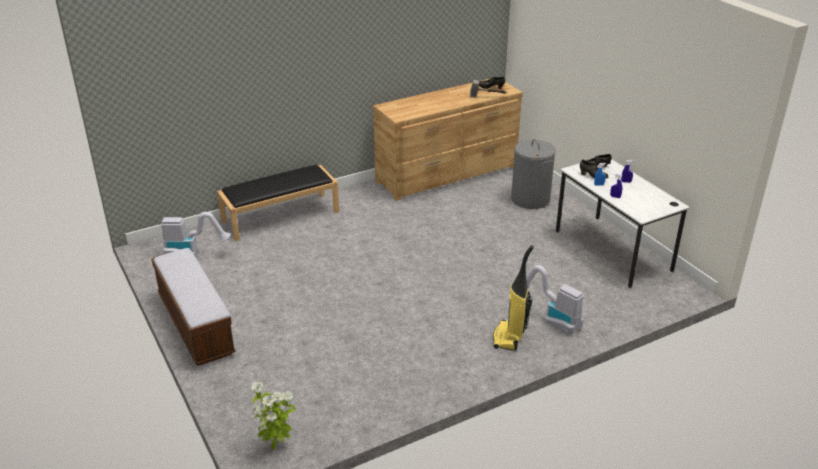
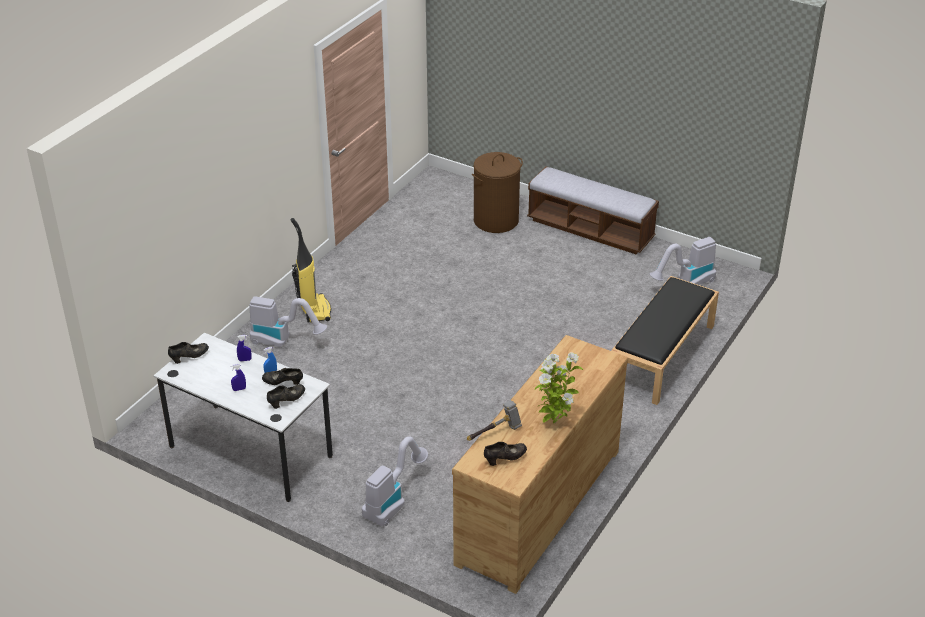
camera: 150 degrees right, 5 degrees up
potted plant [251,382,296,450] -> potted plant moved to [535,352,583,424]
grey laundry basket [511,139,556,209] -> vacuum cleaner [362,436,428,526]
none -> black shoe [168,342,209,364]
none -> brown laundry basket [472,152,523,233]

